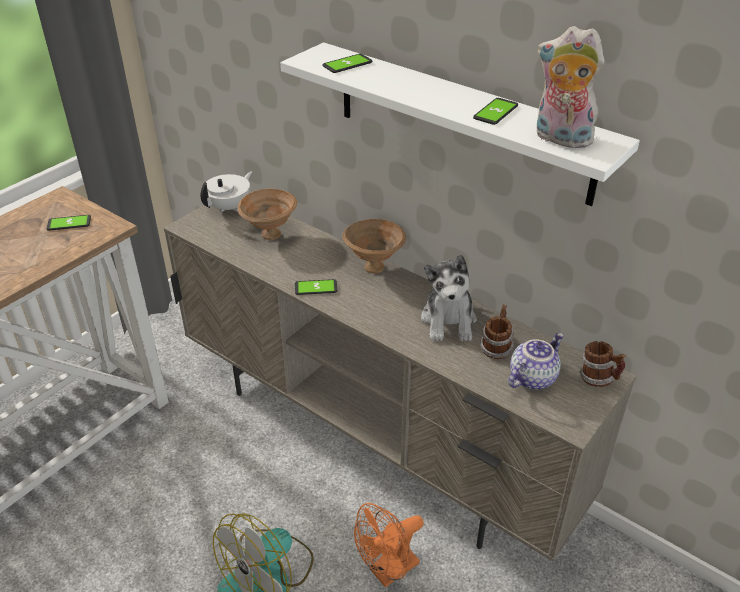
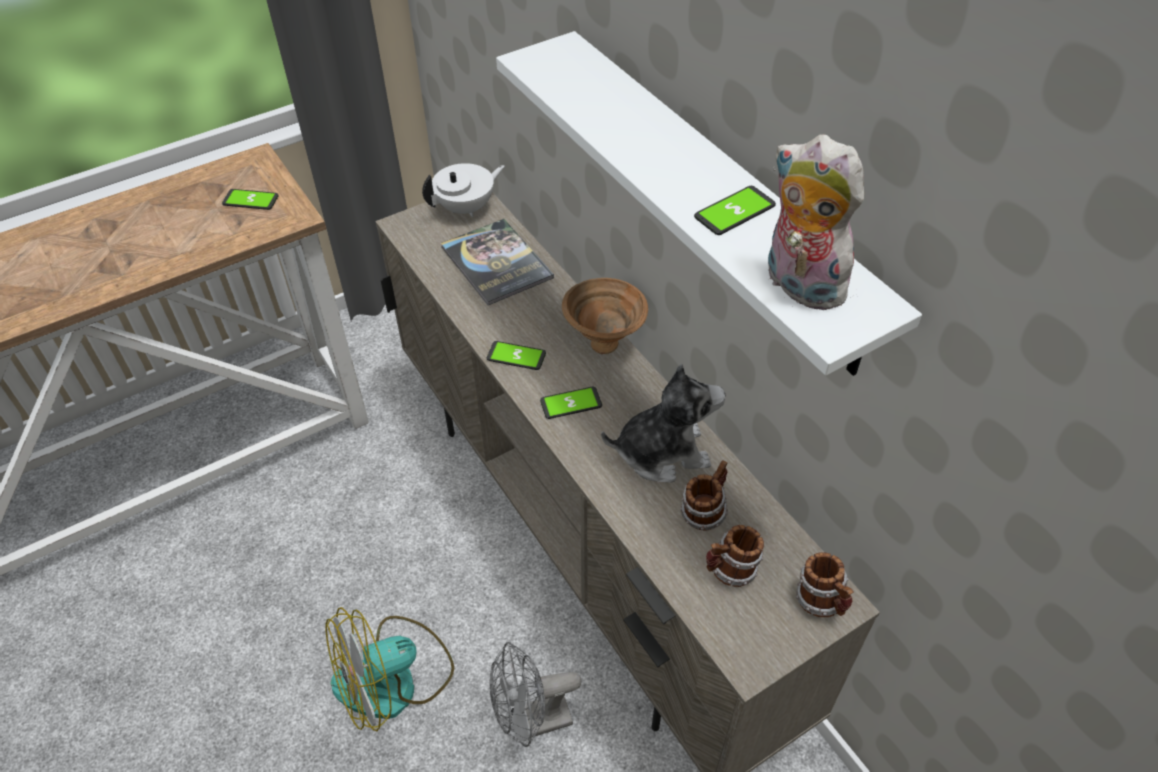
camera: 20 degrees right, 10 degrees up
brown bowl [237,189,297,240] -> book [441,219,554,305]
phone [322,54,373,73] -> phone moved to [540,387,602,419]
orange fan [354,503,424,588] -> grey fan [490,642,581,747]
plush toy [421,255,477,341] -> plush toy turned 120 degrees counterclockwise [601,364,725,482]
teapot [508,333,564,390] -> mug [706,525,764,587]

